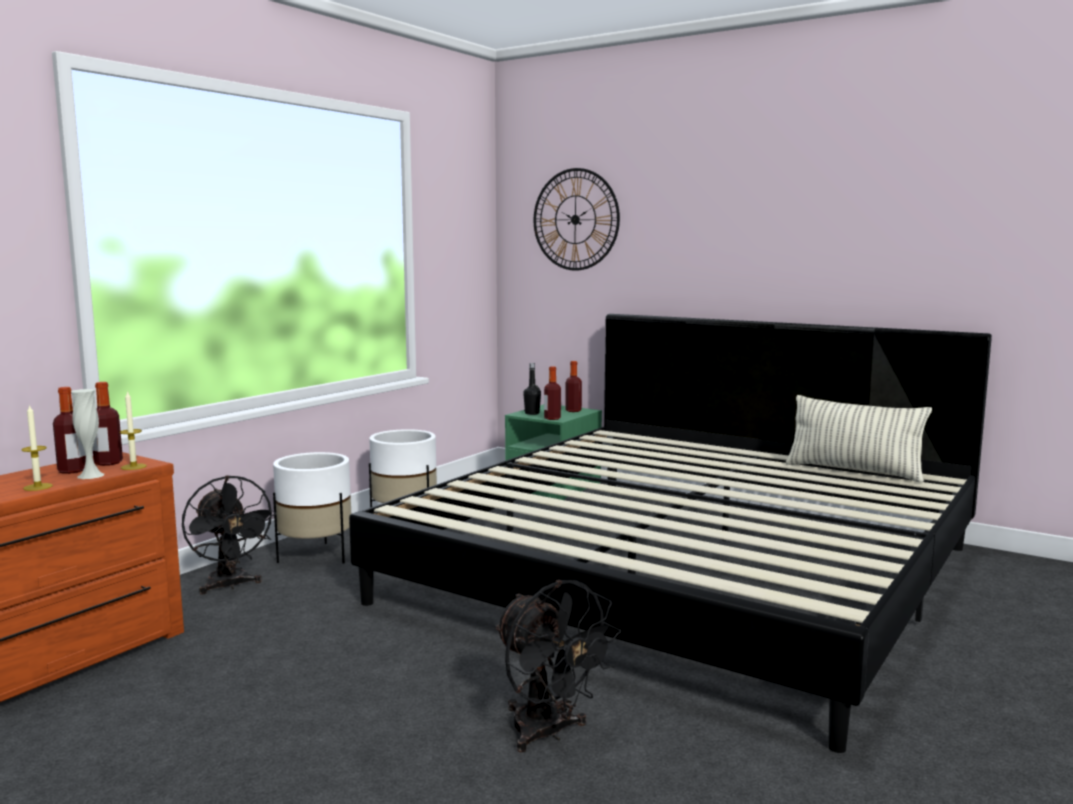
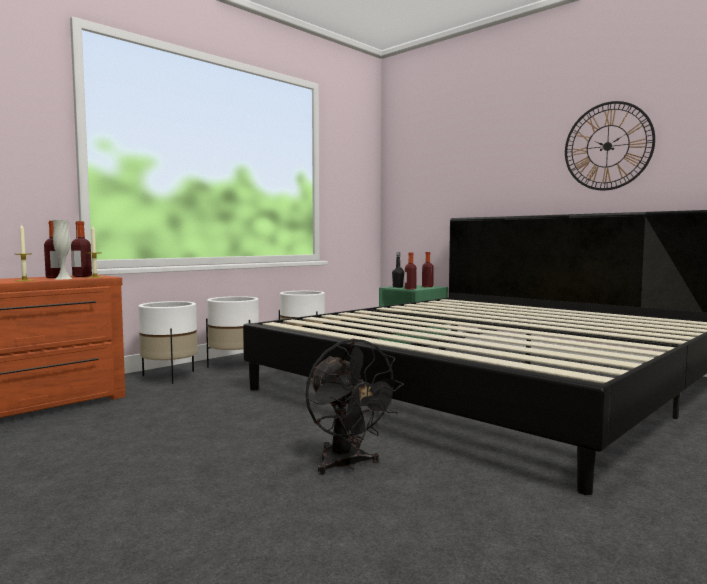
camera: 10 degrees right, 5 degrees down
black fan [182,475,276,595] -> white planter [138,301,198,384]
wall clock [533,168,620,271] -> wall clock moved to [565,101,655,191]
pillow [786,395,932,482] -> none

